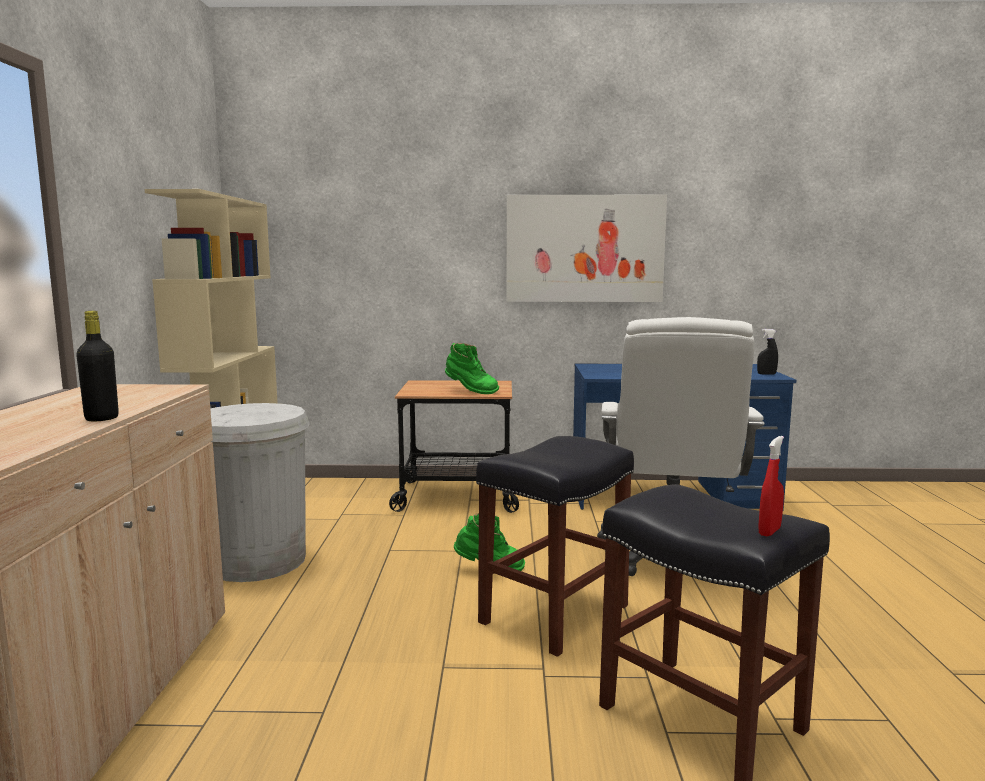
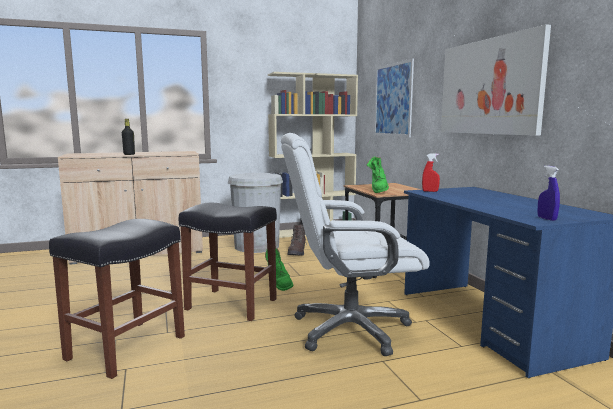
camera: 70 degrees right, 0 degrees up
black spray bottle [757,329,778,375] -> blue spray bottle [538,166,560,221]
red spray bottle [759,436,784,536] -> red spray bottle moved to [422,154,440,192]
none -> brown boot [287,225,307,256]
none -> picture [374,58,414,137]

